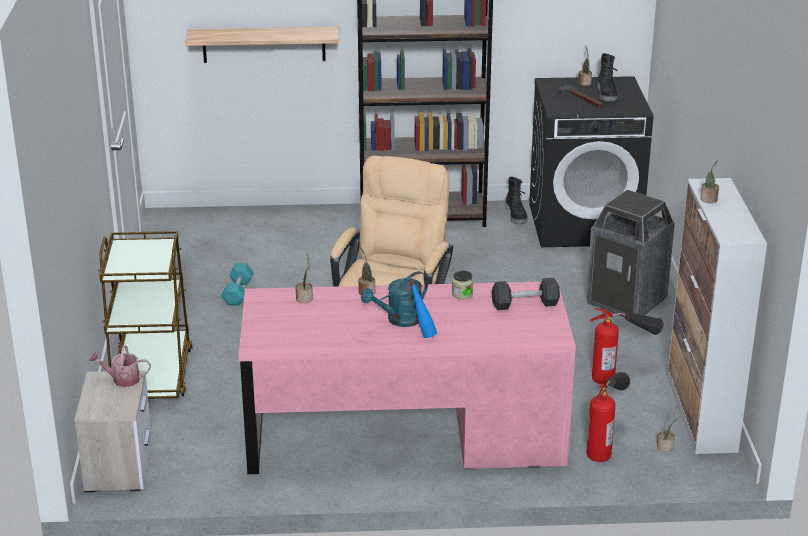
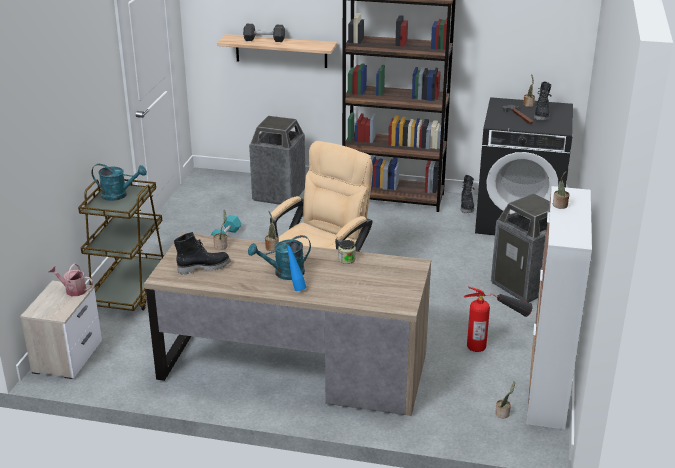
camera: 15 degrees right, 0 degrees up
pink desk [239,281,576,474] -> brown desk [144,232,431,416]
black dumbbell [492,278,560,310] -> black dumbbell moved to [243,24,285,42]
fire extinguisher [586,372,630,462] -> none
none -> turquoise watering can [91,164,147,201]
none -> black boot [174,232,230,274]
none -> trash can [249,116,306,205]

